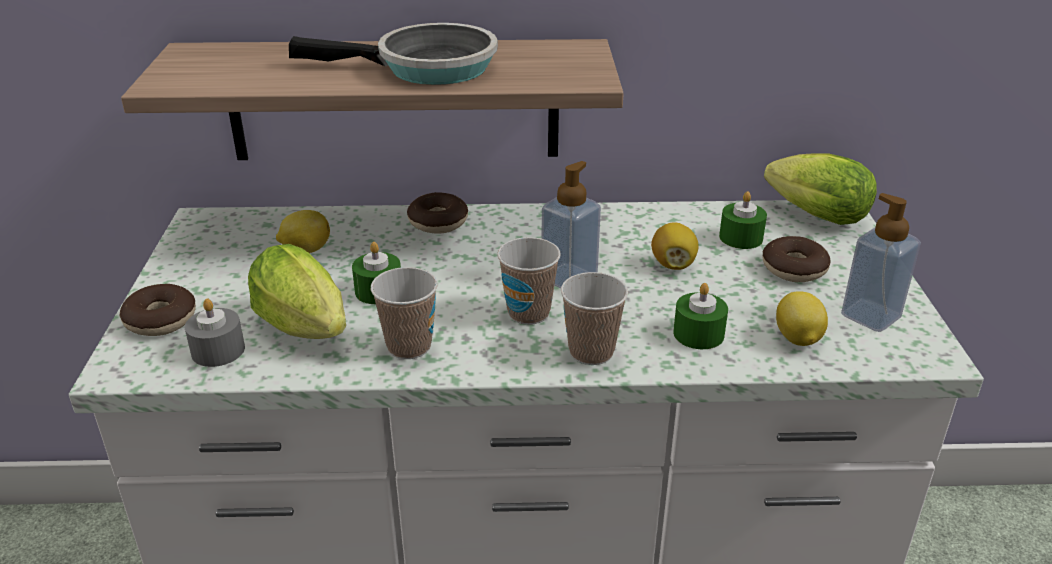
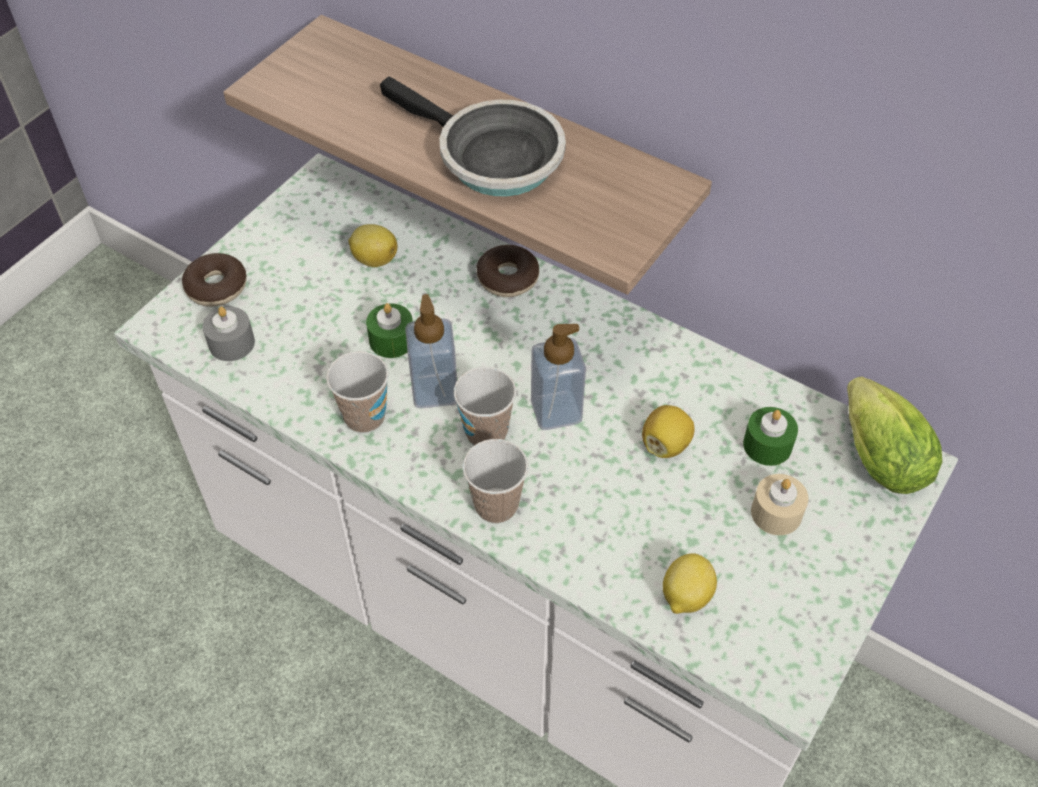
camera: 35 degrees right, 20 degrees up
lettuce [248,244,346,339] -> none
green candle [673,283,728,349] -> none
donut [762,236,831,282] -> beige candle [751,474,808,535]
soap dispenser [841,193,921,332] -> soap dispenser moved to [405,294,457,408]

